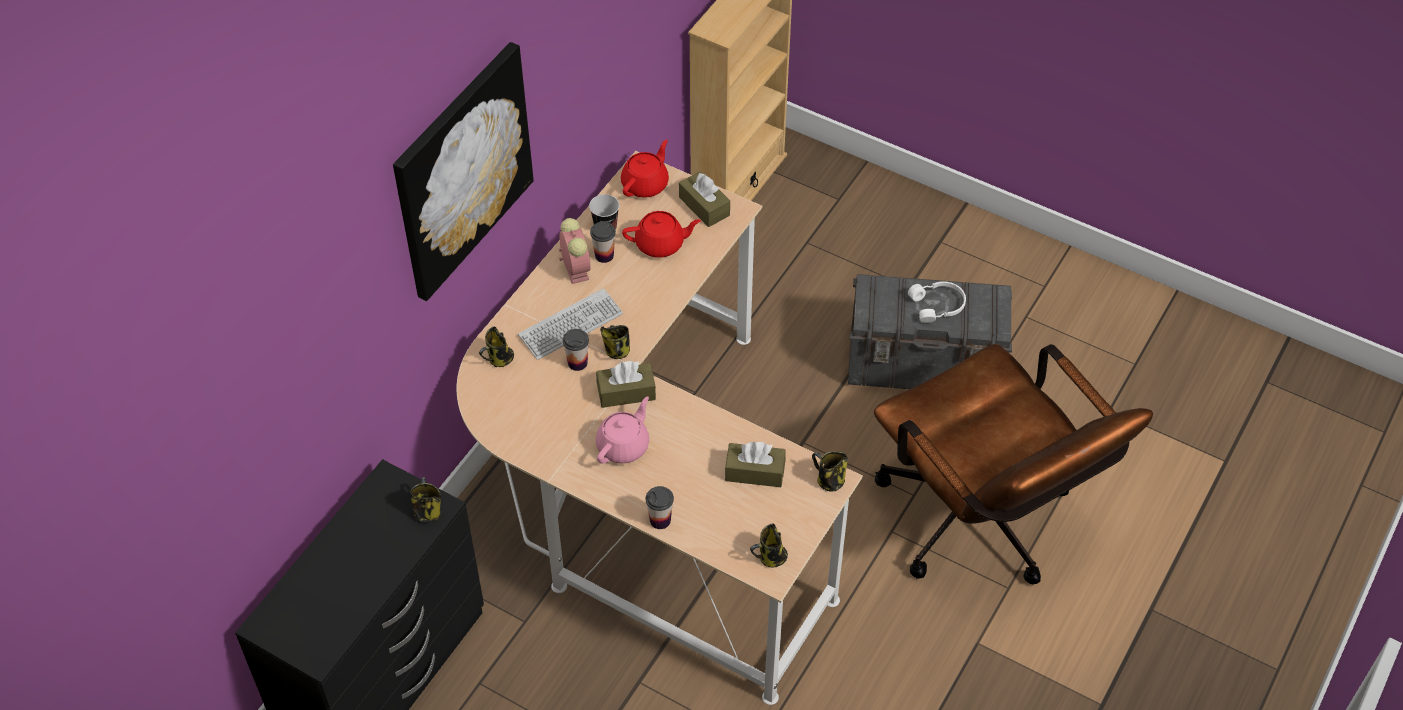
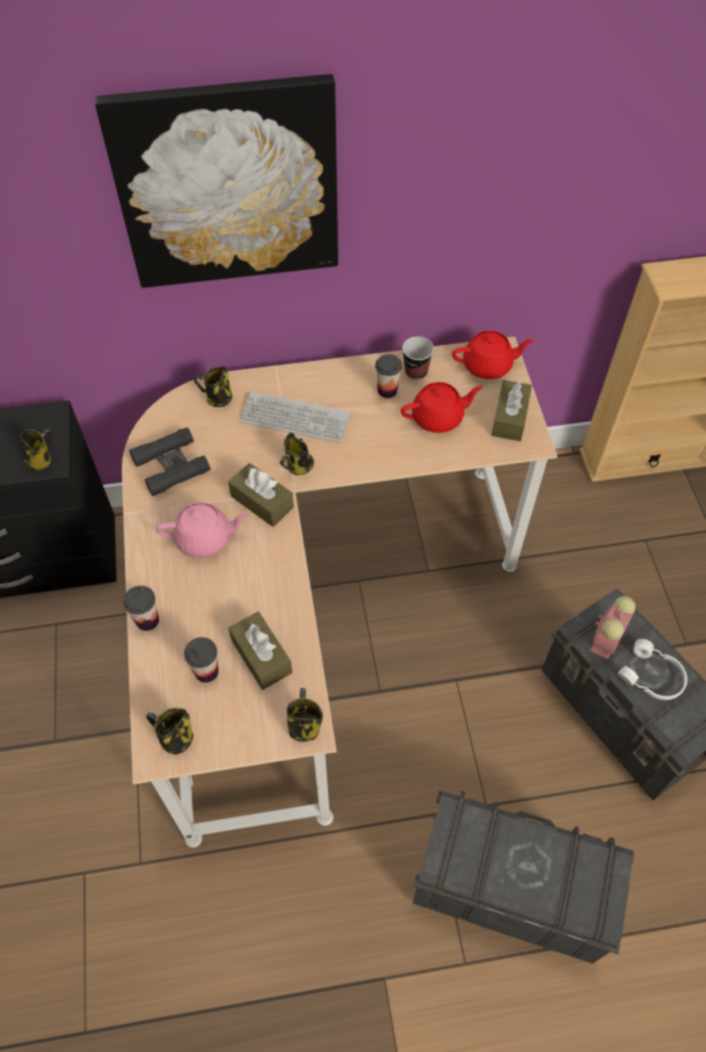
camera: 50 degrees right, 5 degrees up
alarm clock [558,218,591,284] -> alarm clock moved to [590,596,636,660]
cup [563,329,589,371] -> cup moved to [184,637,219,683]
red teapot [622,211,701,257] -> red teapot turned 60 degrees counterclockwise [401,382,483,433]
brown office chair [874,344,1153,585] -> grey storage box [413,791,634,964]
none -> black binoculars [129,427,210,496]

